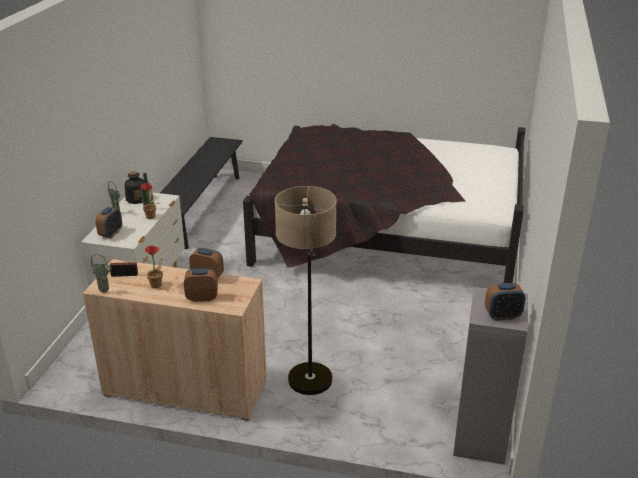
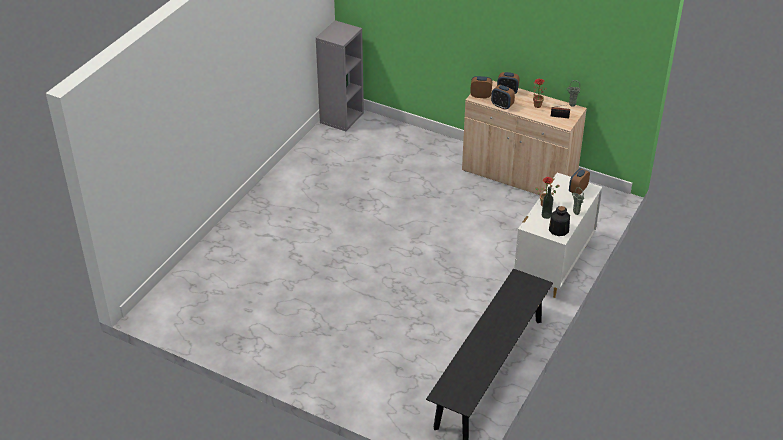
camera: 165 degrees left, 10 degrees up
black bed [243,124,525,283] -> none
floor lamp [275,186,337,395] -> none
alarm clock [485,283,526,321] -> alarm clock moved to [470,76,492,99]

